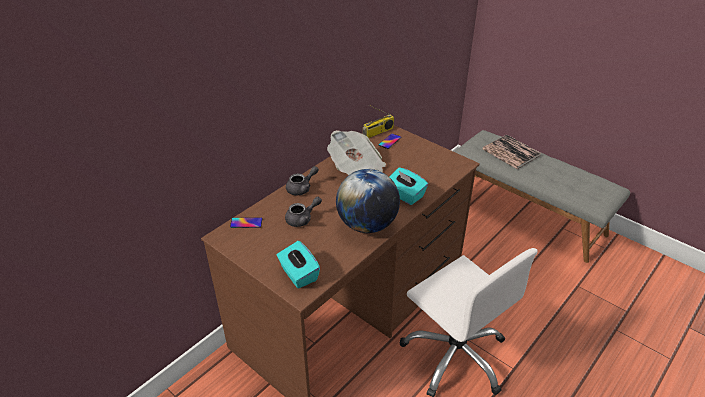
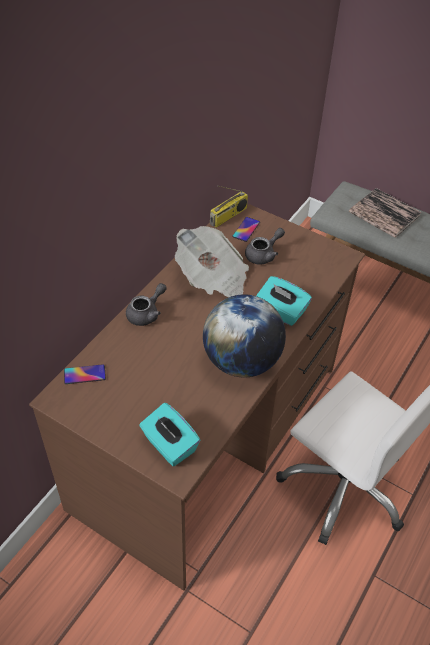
camera: 10 degrees left, 10 degrees up
grey teapot [285,197,322,227] -> grey teapot moved to [245,228,285,265]

